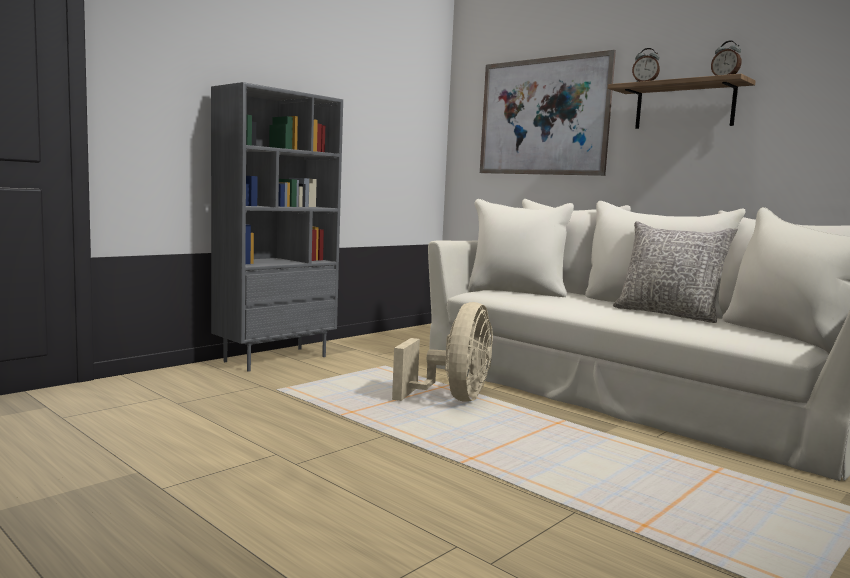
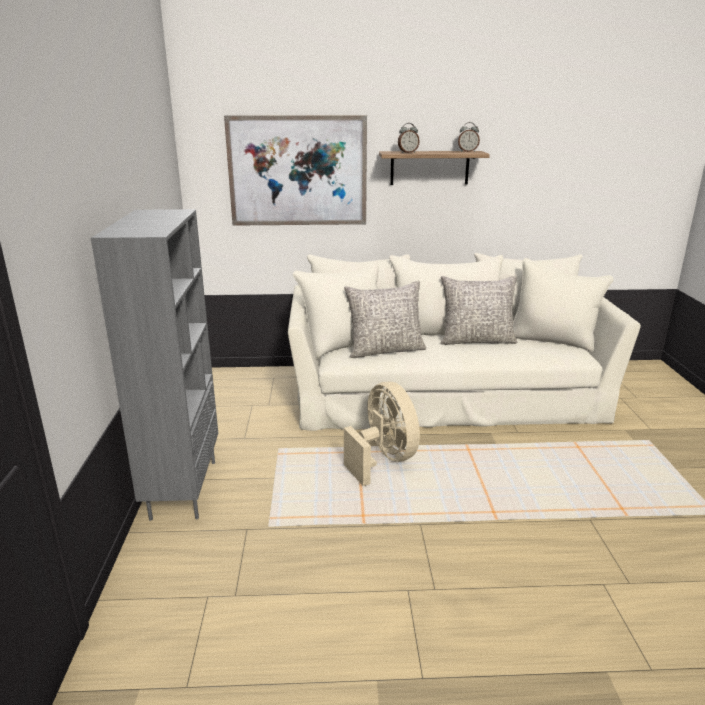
camera: 45 degrees left, 15 degrees up
none -> grey pillow [344,280,426,358]

